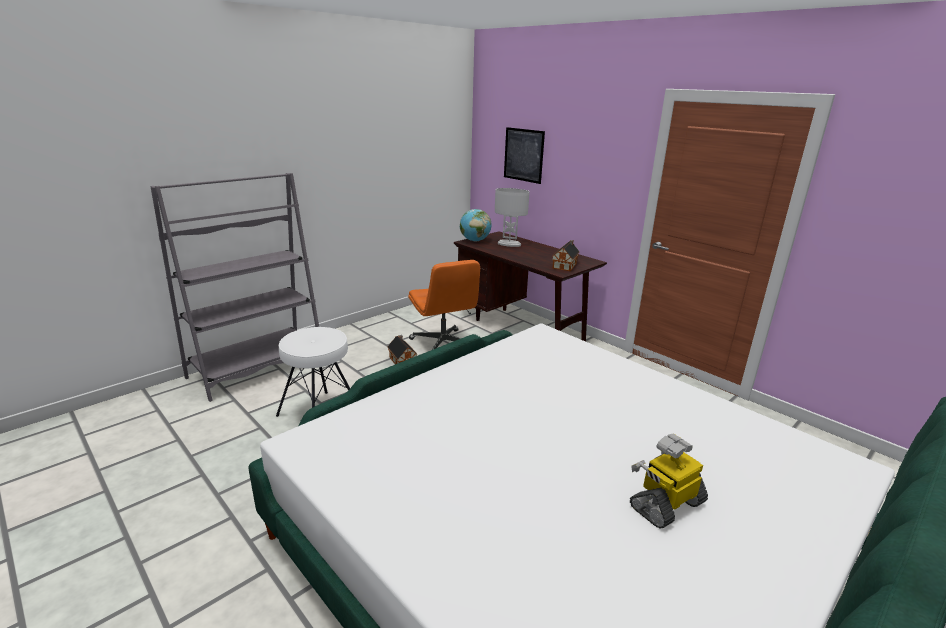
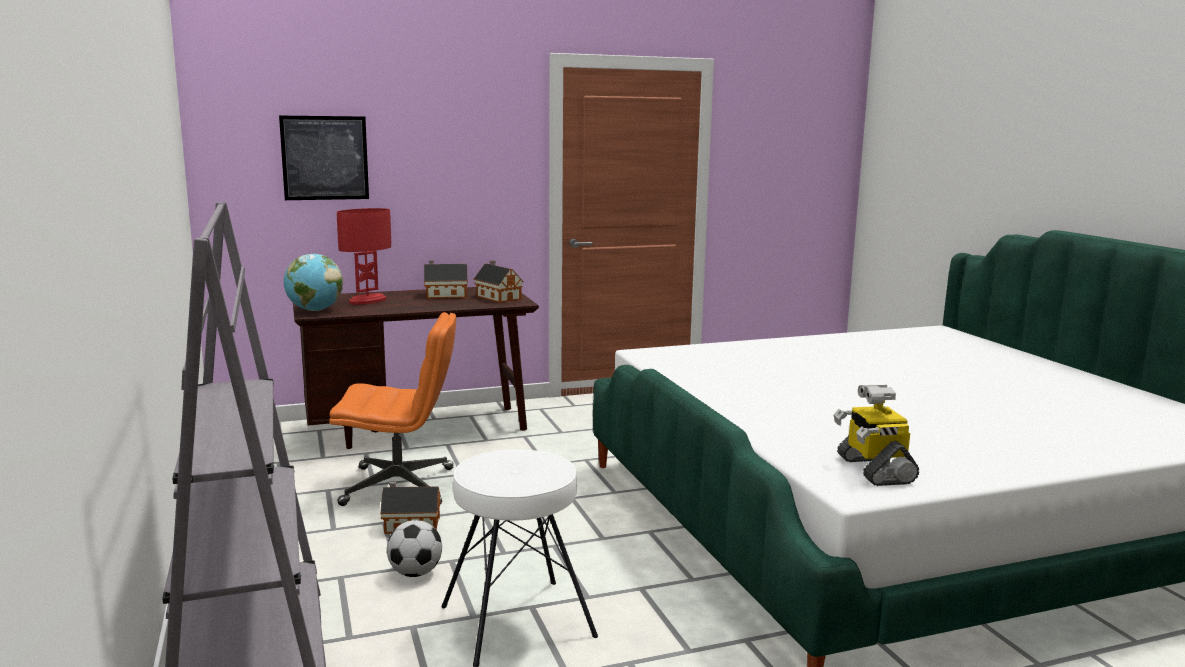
camera: 65 degrees left, 10 degrees down
white table lamp [495,188,529,247] -> red table lamp [337,208,391,305]
toy robot [630,434,708,529] -> toy robot moved to [833,385,919,486]
none -> football [387,520,442,577]
none -> toy house [424,260,468,299]

